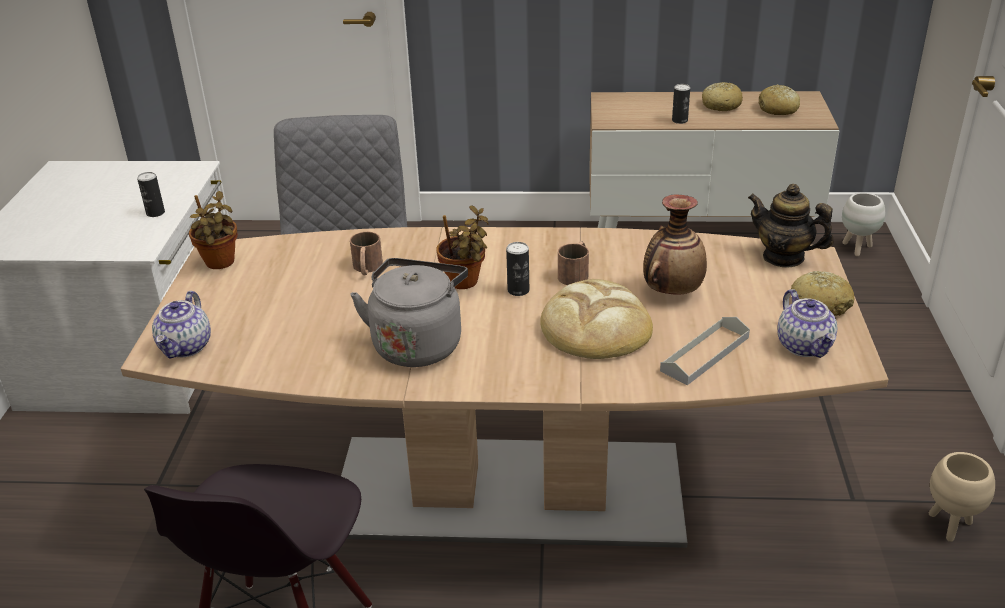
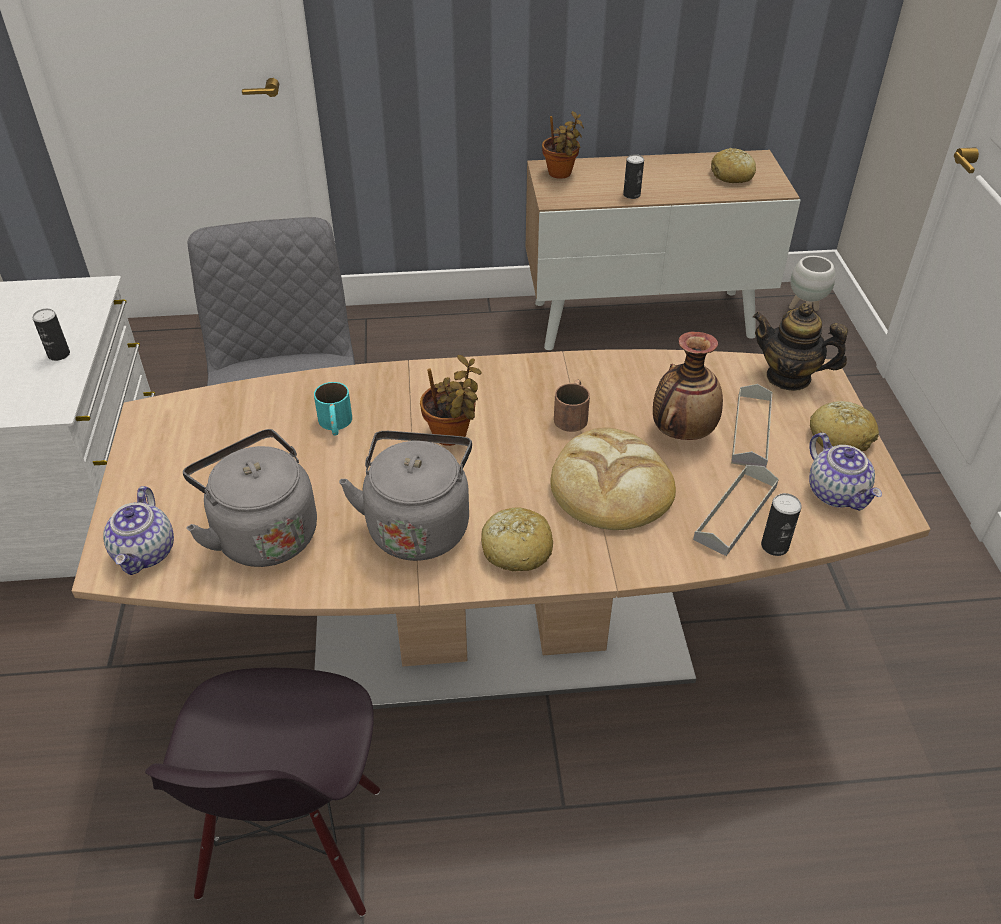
camera: 10 degrees left, 10 degrees up
potted plant [189,191,238,269] -> potted plant moved to [542,111,584,179]
brown mug [350,232,383,275] -> turquoise mug [314,382,352,436]
can [506,242,529,296] -> can moved to [761,493,802,556]
bread [702,82,743,111] -> bread moved to [481,507,553,571]
beige planter [929,452,995,542] -> none
none -> grey kettle [183,429,317,567]
none -> grey tray [731,384,773,467]

